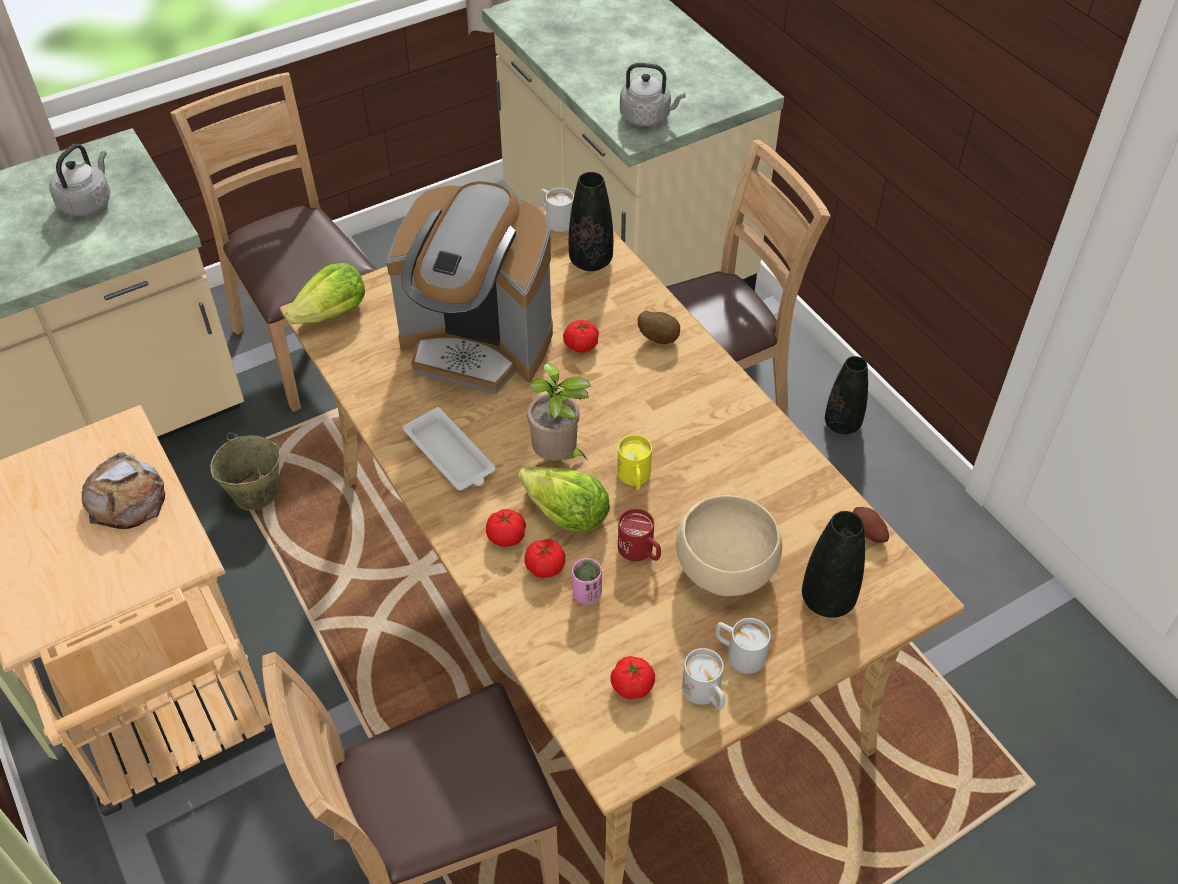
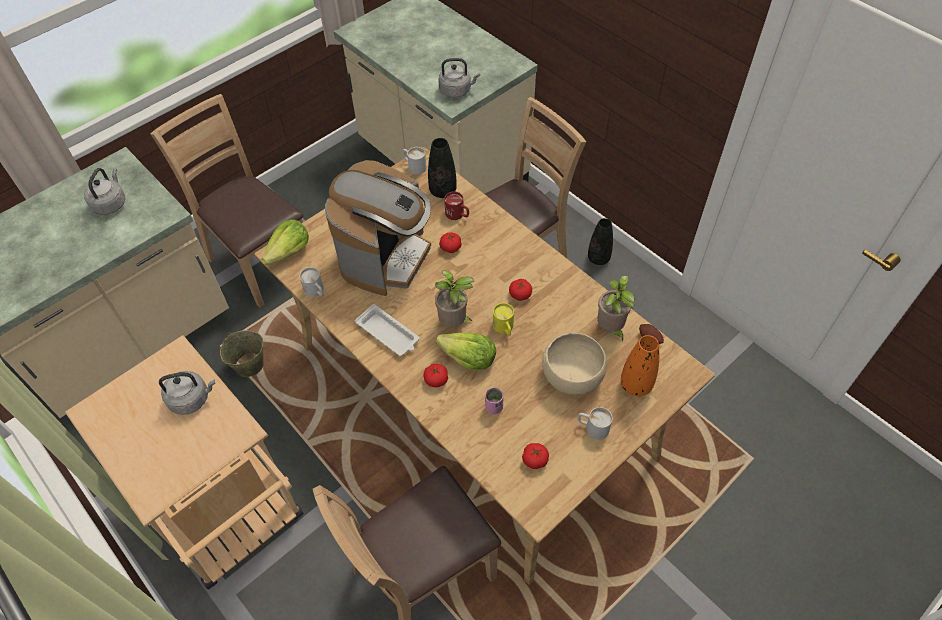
camera: 10 degrees left, 5 degrees up
bread [82,452,165,529] -> grey kettle [159,371,216,415]
coffee machine [386,181,553,394] -> coffee machine turned 75 degrees counterclockwise [325,160,431,296]
tomato [524,539,565,578] -> tomato moved to [509,279,532,301]
red mug [618,508,661,561] -> red mug moved to [444,192,469,220]
potato [638,311,680,344] -> none
white mug [682,648,725,709] -> white mug moved to [299,267,324,297]
black vase [802,511,865,618] -> orange vase [621,335,659,396]
none -> potted plant [597,275,635,341]

